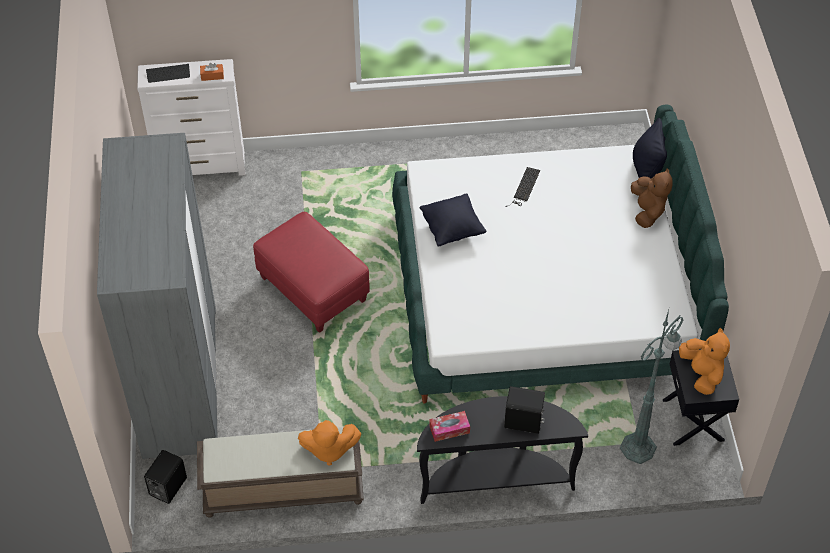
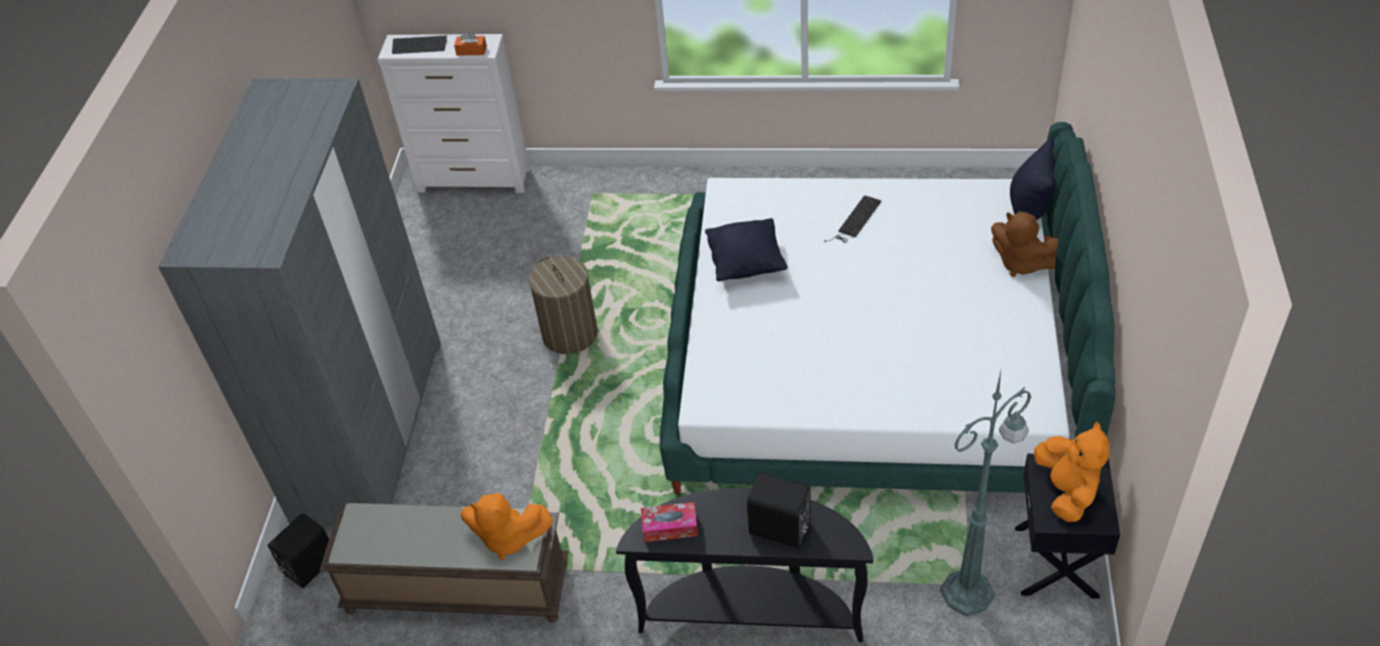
camera: 15 degrees right, 5 degrees down
red ottoman [253,212,370,333] -> laundry basket [529,256,598,354]
brown plush toy [631,168,672,228] -> brown plush toy turned 120 degrees clockwise [991,212,1058,277]

